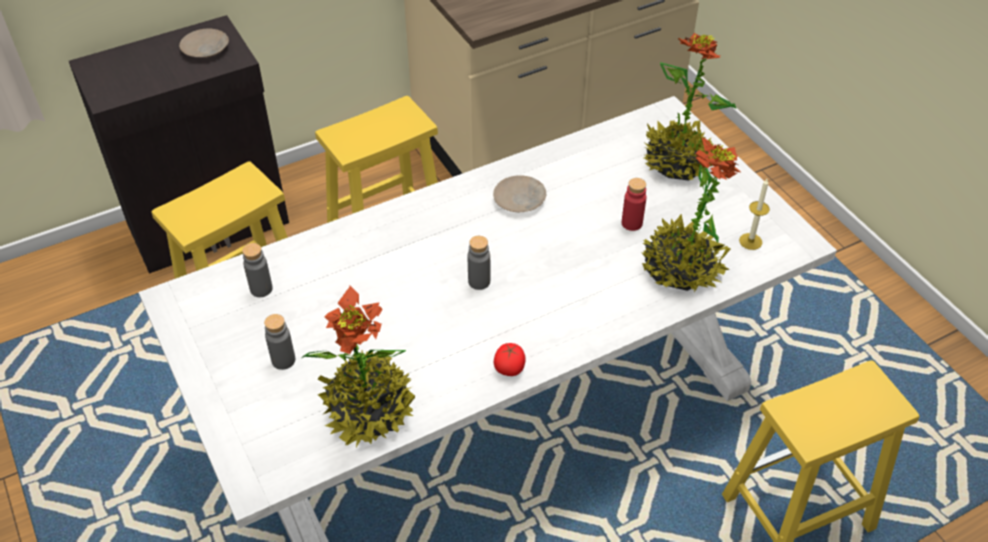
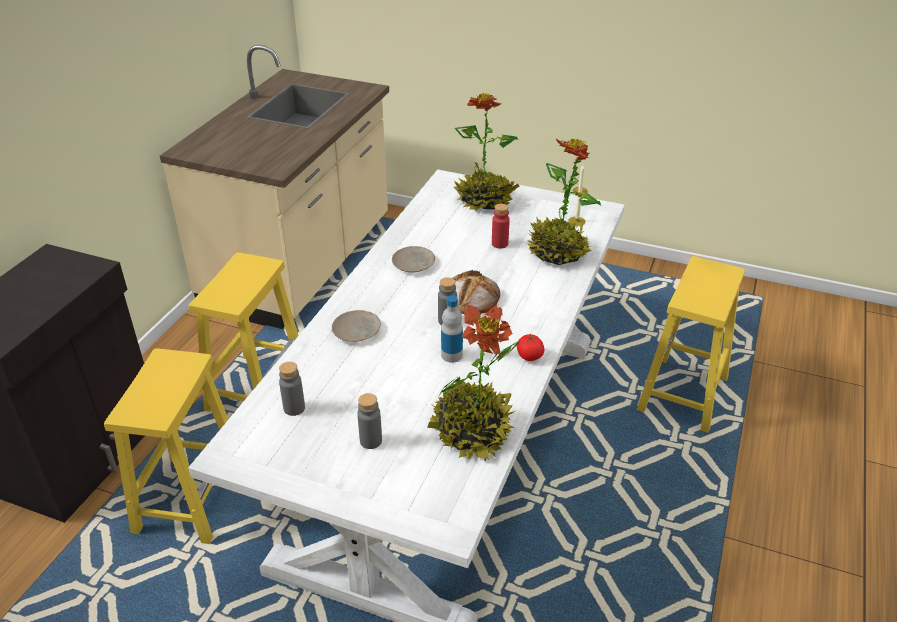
camera: 40 degrees left, 10 degrees down
beige plate [179,28,229,58] -> beige plate moved to [332,310,381,342]
none -> bottle [441,295,463,363]
none -> bread [452,270,500,314]

